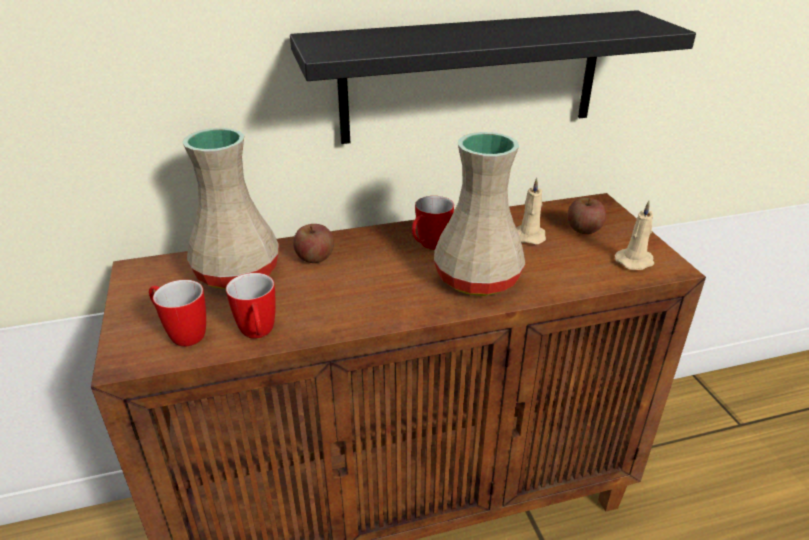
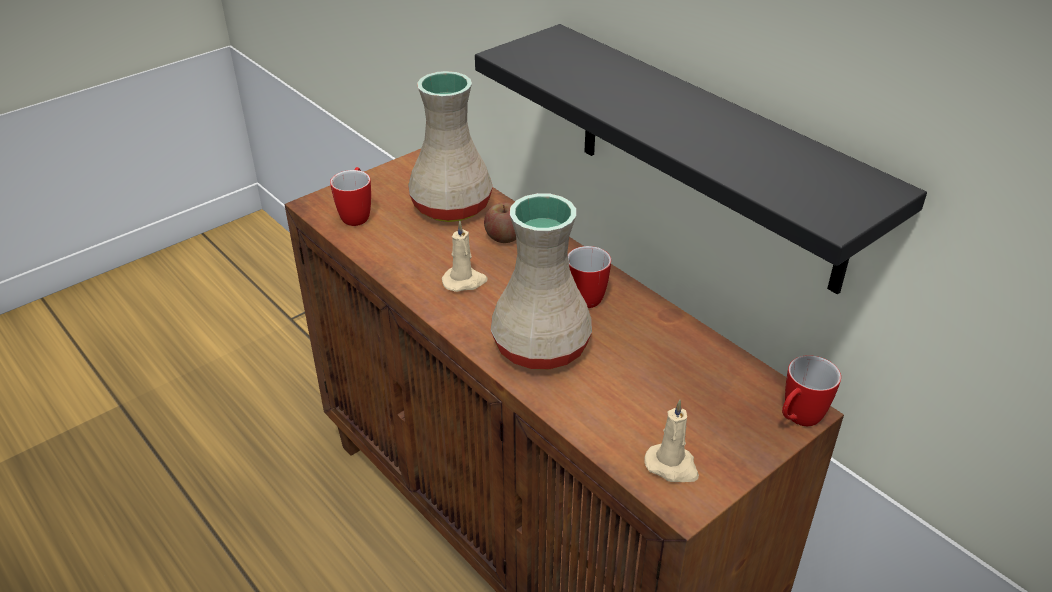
camera: 65 degrees right, 5 degrees up
mug [226,273,276,339] -> mug moved to [782,355,841,426]
beige candle [516,178,546,244] -> beige candle moved to [442,221,488,292]
apple [567,198,606,234] -> none

